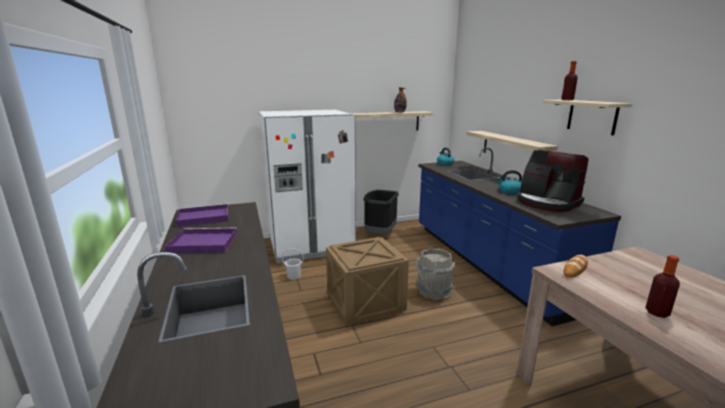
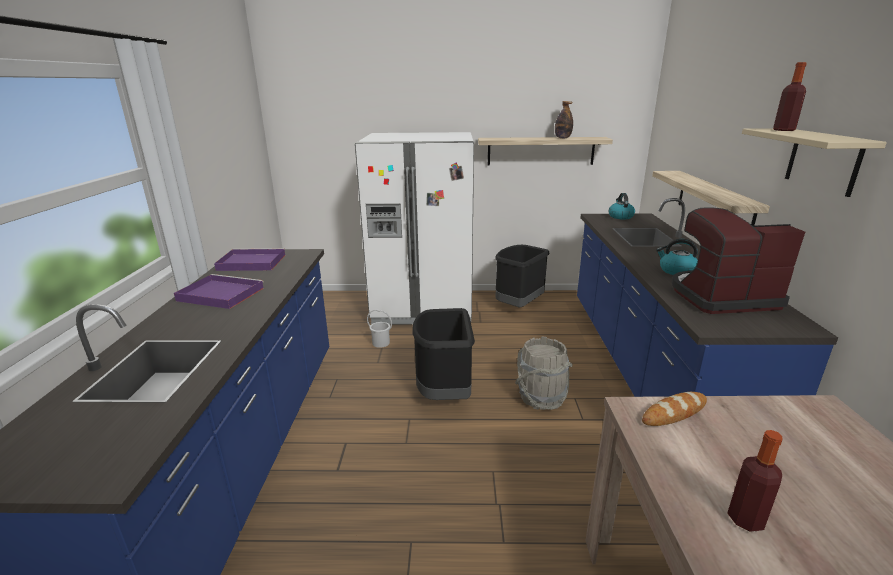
camera: 20 degrees right, 5 degrees up
crate [326,237,409,325] -> black trash can [412,308,475,400]
coffee machine [517,150,588,212] -> coffee machine turned 105 degrees clockwise [672,207,805,314]

